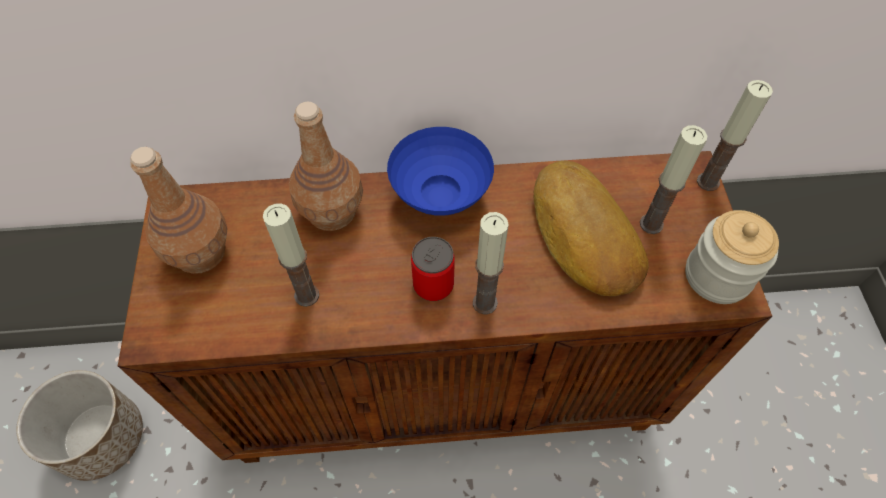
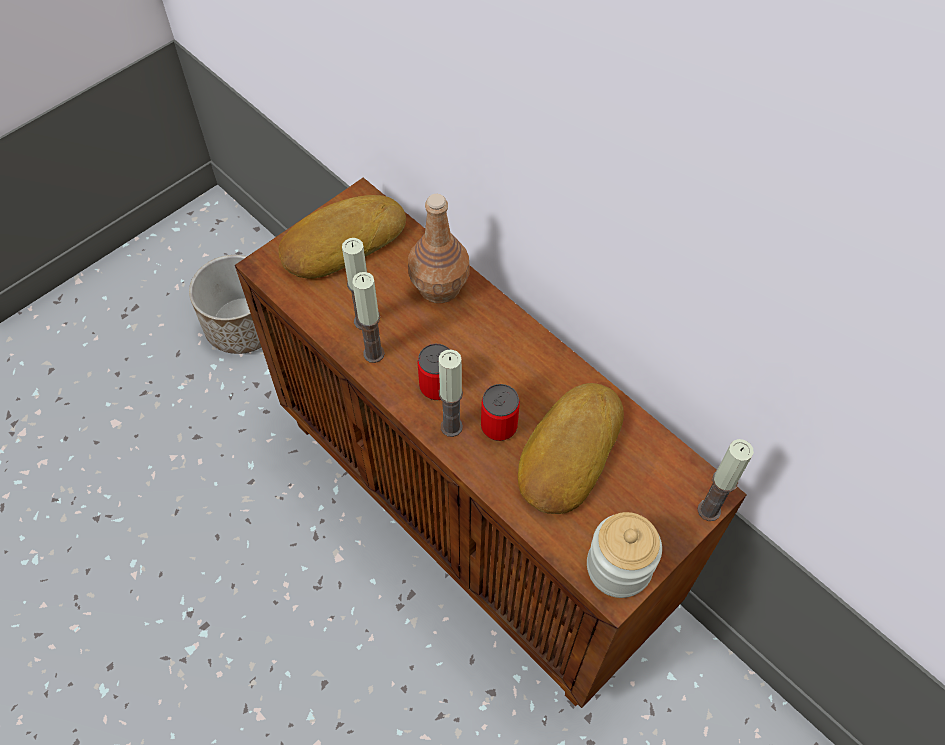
camera: 50 degrees right, 0 degrees up
brown bottle [130,147,228,274] -> bread [278,195,406,279]
blue bowl [387,127,494,216] -> none
candle [640,125,707,234] -> candle moved to [352,272,385,363]
none -> can [481,384,520,441]

